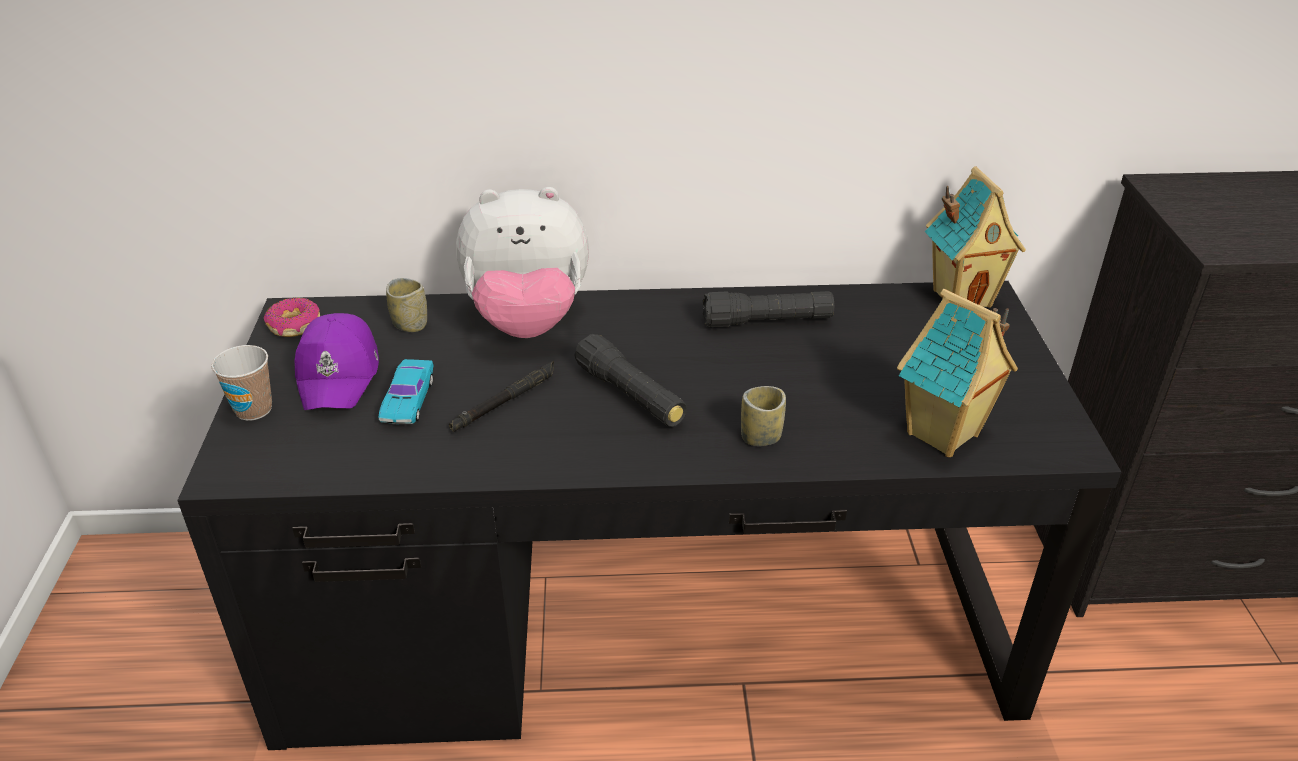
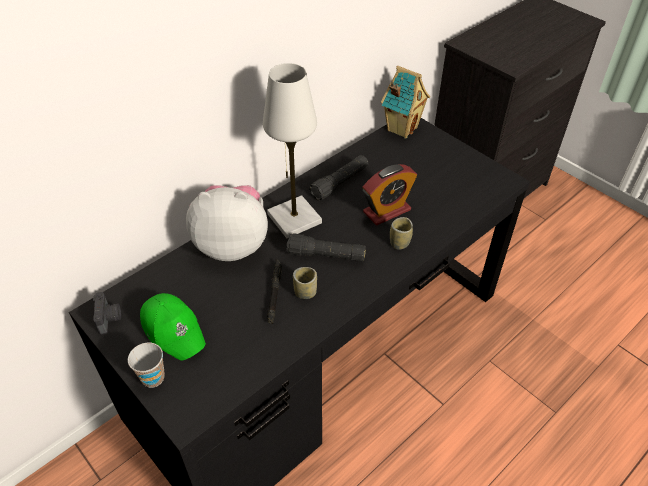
camera: 40 degrees left, 10 degrees up
donut [264,298,320,337] -> camera [93,292,121,335]
purple cap [294,313,379,410] -> green cap [140,293,206,361]
turquoise toy car [378,359,434,424] -> none
cup [386,278,427,332] -> cup moved to [293,267,317,299]
plush toy [456,187,589,338] -> plush toy turned 135 degrees counterclockwise [186,185,268,261]
toy house [897,289,1018,457] -> none
none -> white table lamp [263,63,322,238]
none -> alarm clock [363,164,417,225]

